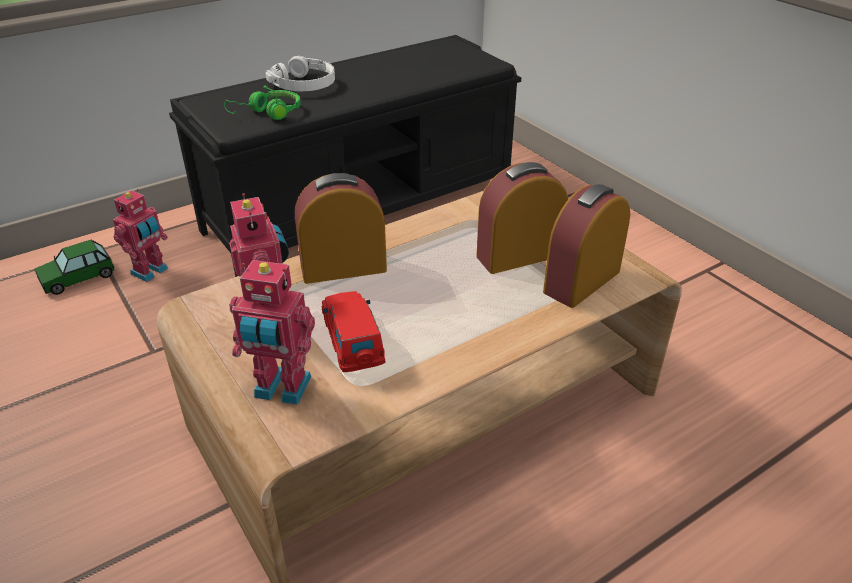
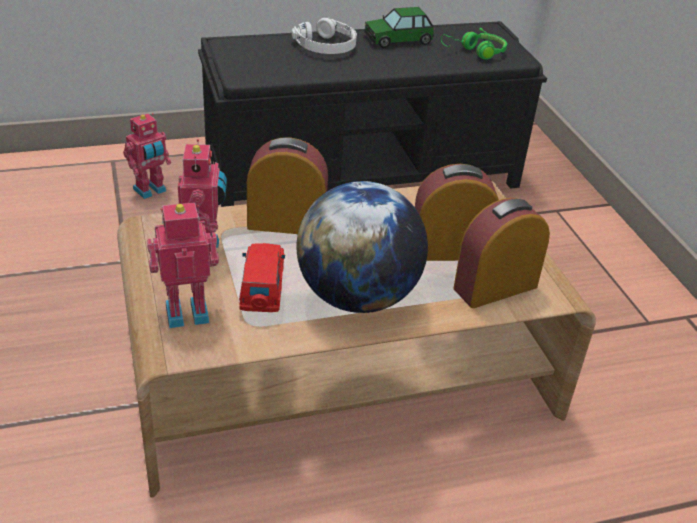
camera: 15 degrees right, 0 degrees up
toy car [34,240,114,295] -> toy car moved to [364,7,435,48]
green headphones [224,86,301,120] -> green headphones moved to [441,28,507,60]
toy robot [230,260,315,405] -> toy robot turned 135 degrees clockwise [147,202,219,328]
none -> globe [296,181,428,313]

